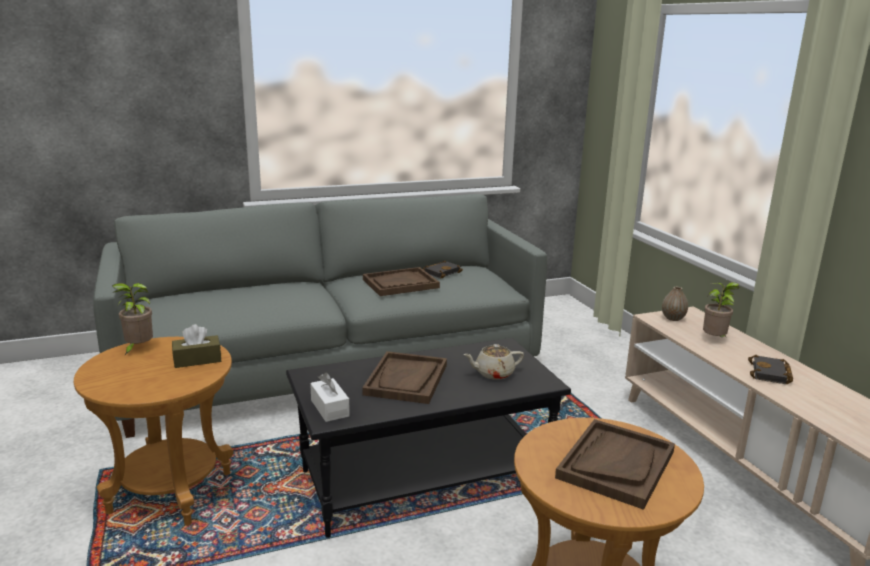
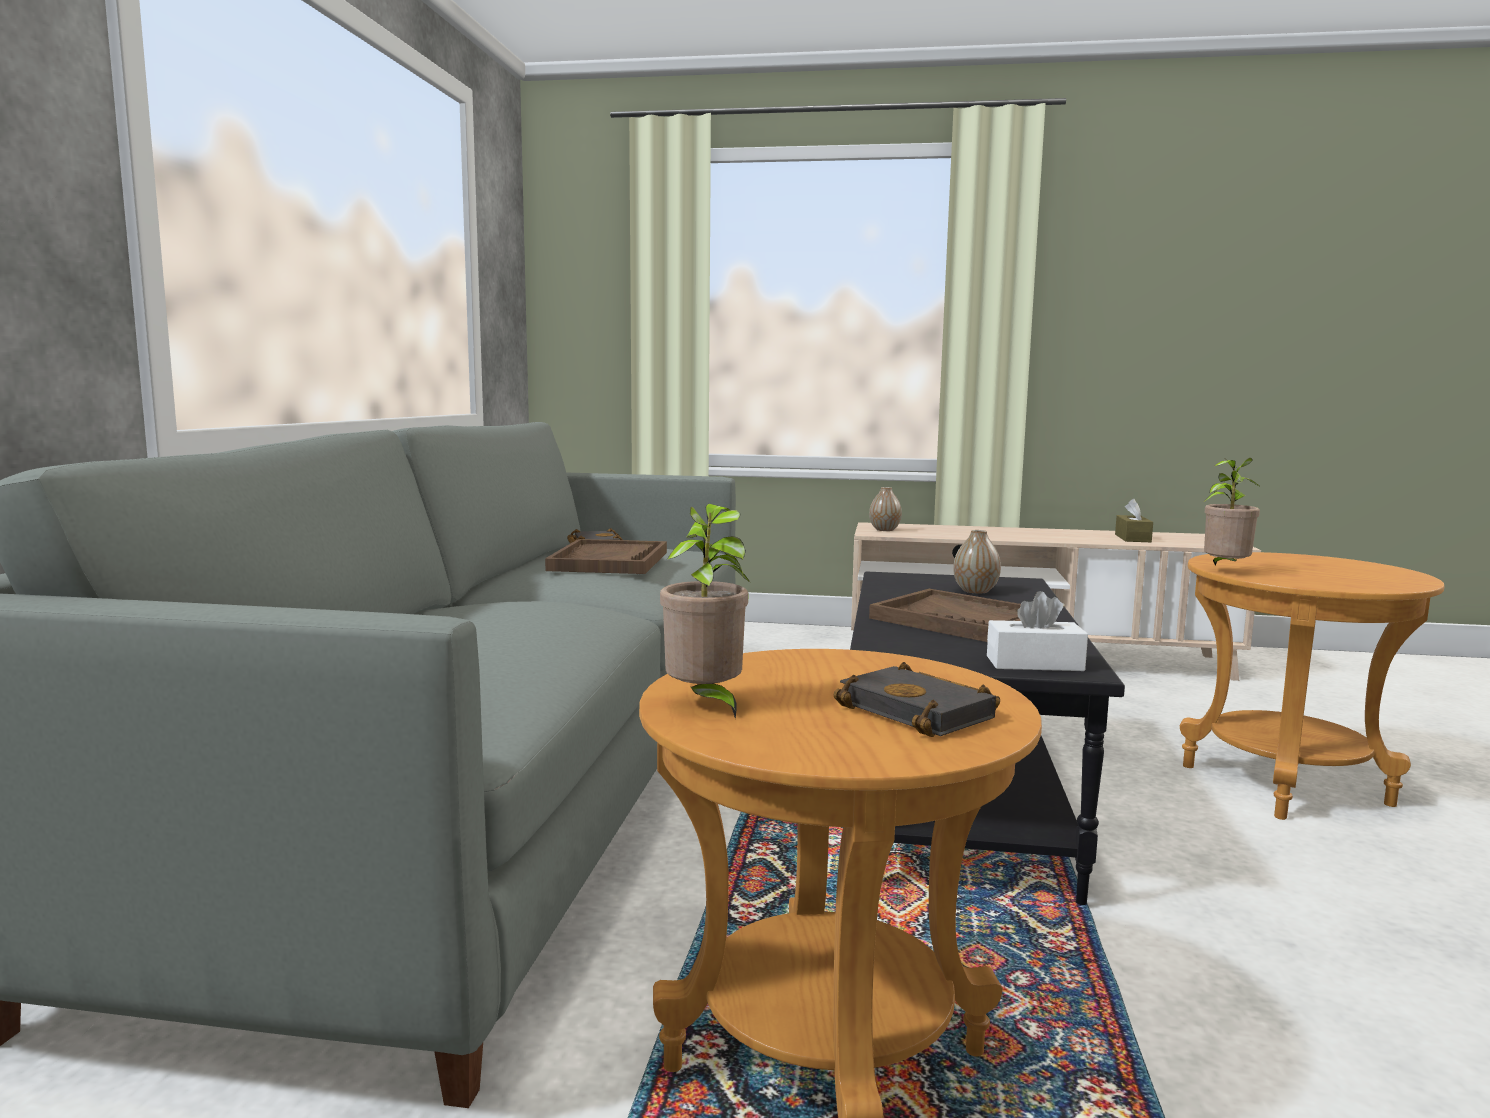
camera: 60 degrees left, 10 degrees down
brown tissue box [172,324,221,368] -> brown tissue box moved to [1115,499,1153,542]
beige teapot [463,344,524,380] -> vase [953,530,1001,594]
brown tray [555,419,675,510] -> none
potted plant [703,282,740,338] -> potted plant moved to [1204,458,1261,566]
black book [748,355,793,384] -> black book moved to [834,662,1000,737]

